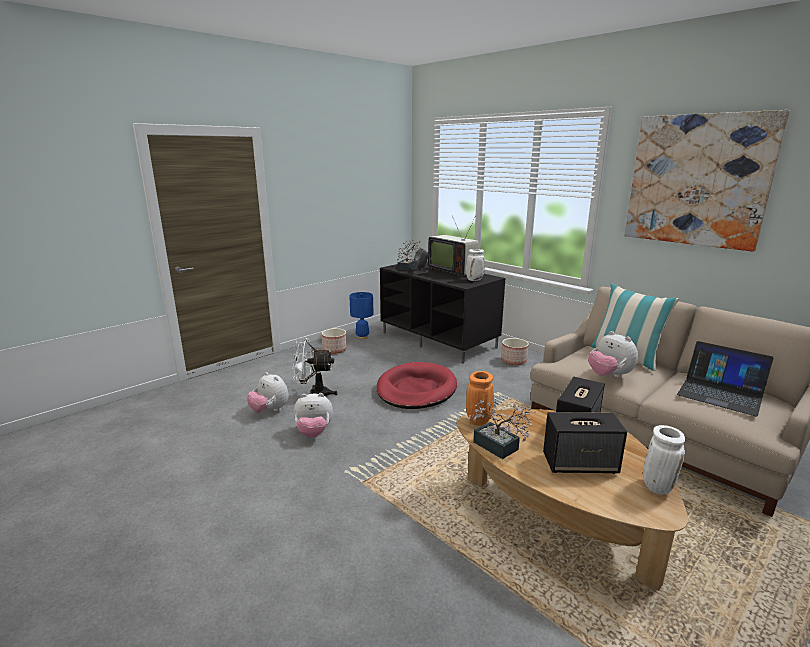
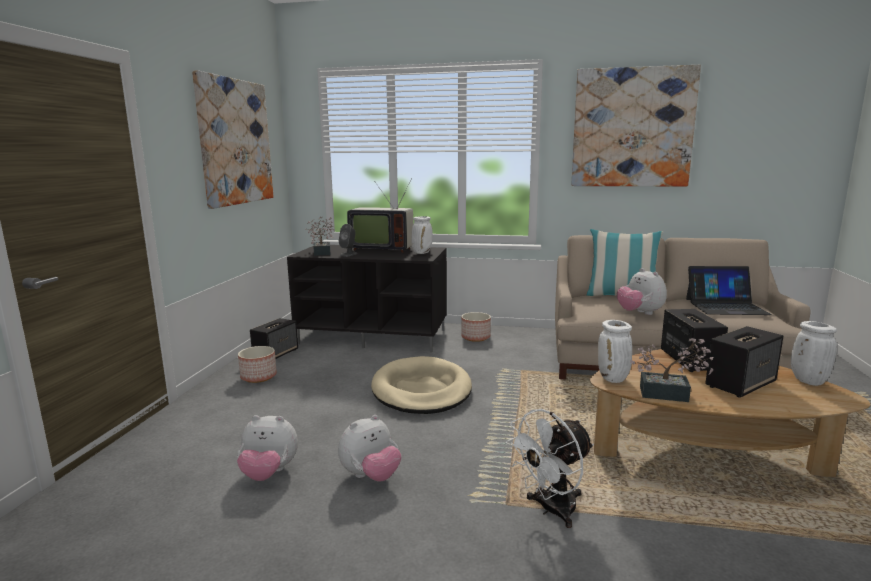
camera: 35 degrees left, 5 degrees down
white fan [292,338,337,396] -> white fan moved to [506,409,594,528]
blue table lamp [349,292,374,339] -> speaker [250,318,298,359]
red dog bed [376,362,457,409] -> beige dog bed [371,356,472,414]
orange vase [466,371,494,426] -> white vase [598,320,632,383]
plush toy [588,331,638,378] -> plush toy turned 45 degrees clockwise [617,268,667,315]
none -> picture [192,70,274,209]

